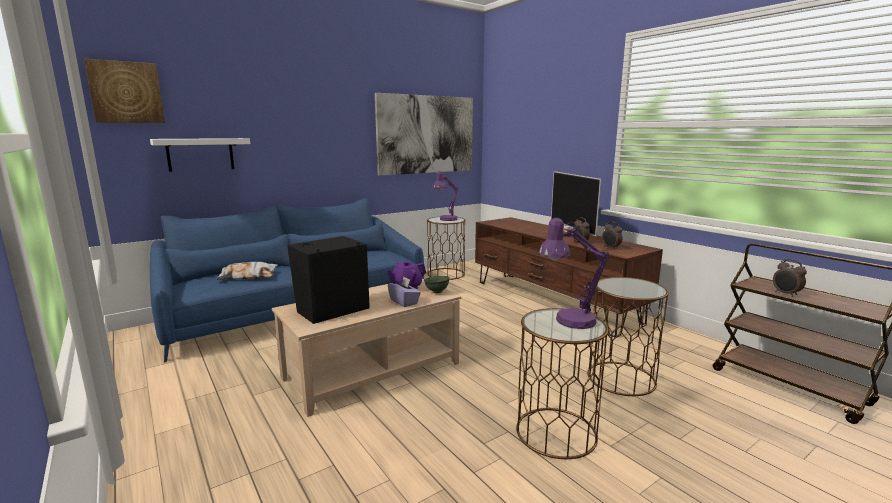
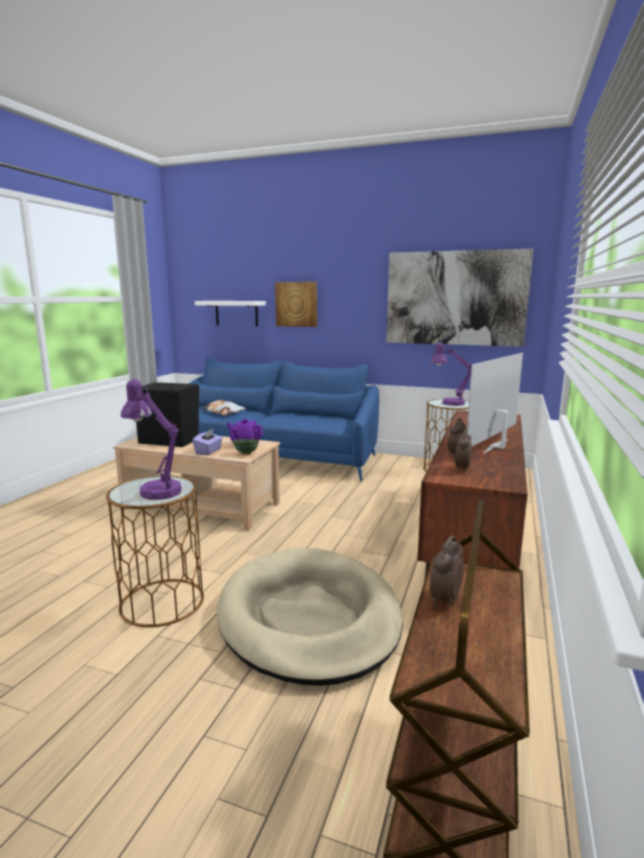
camera: 55 degrees right, 0 degrees up
picture [84,59,165,123] -> picture moved to [275,282,317,327]
brown side table [587,277,669,396] -> beige dog bed [217,548,403,686]

